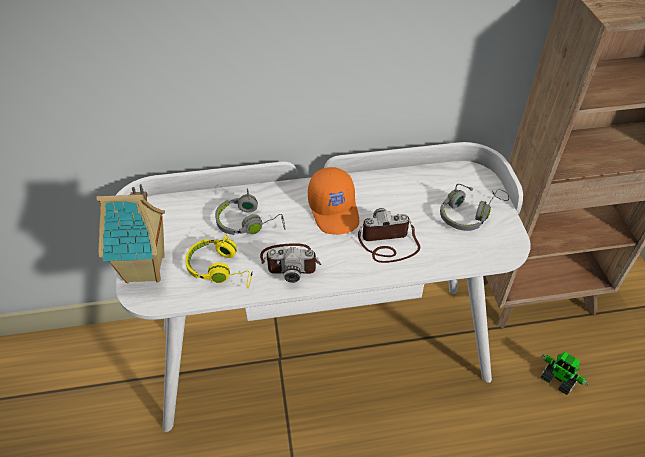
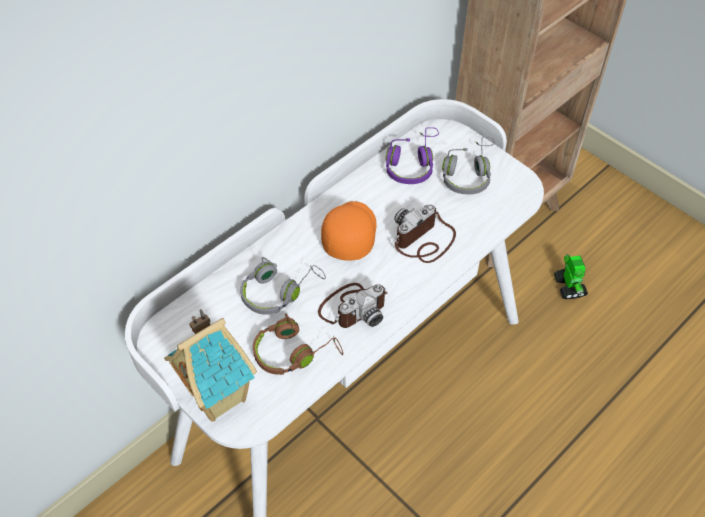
camera: 35 degrees left, 5 degrees up
yellow headphones [185,234,253,289] -> brown headphones [253,314,343,375]
orange cap [308,167,359,235] -> orange cap turned 120 degrees counterclockwise [321,201,377,261]
toy robot [540,352,588,395] -> toy robot turned 105 degrees counterclockwise [554,254,588,300]
none -> purple headphones [386,127,439,184]

